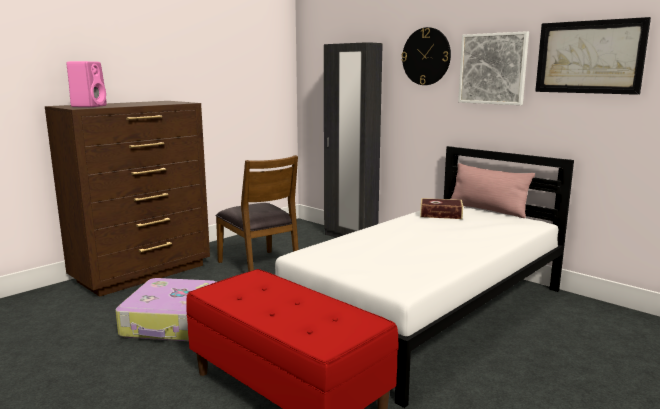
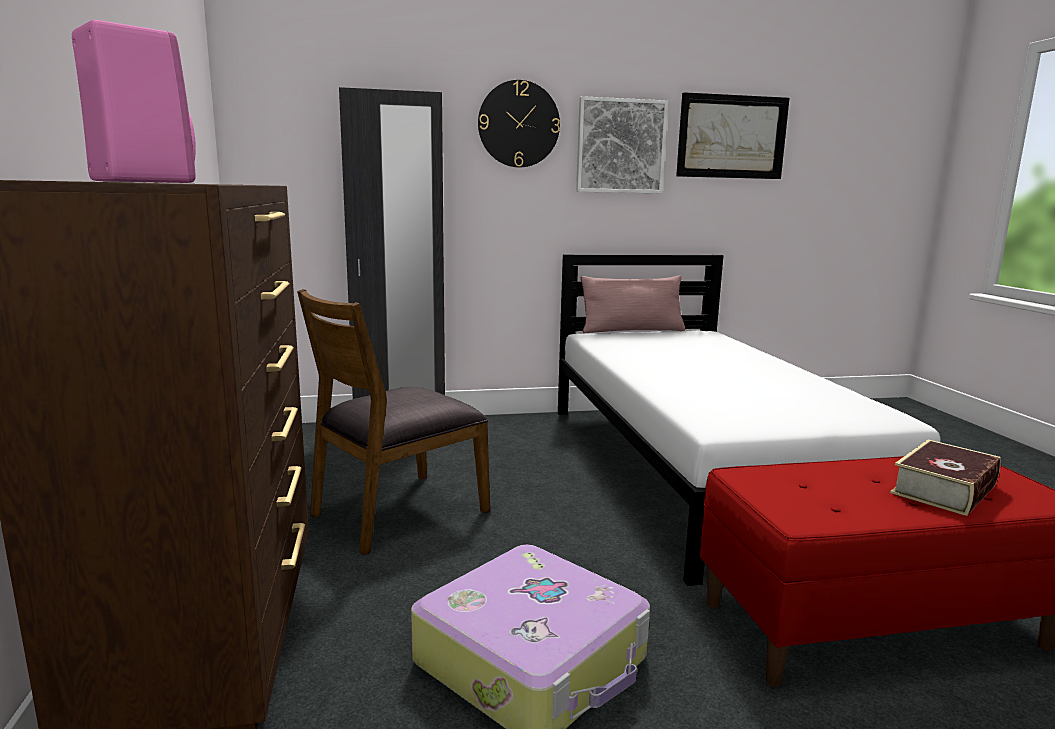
camera: 55 degrees left, 0 degrees up
brown chair [216,155,299,272] -> brown chair turned 135 degrees clockwise [297,289,490,556]
book [420,198,463,219] -> book moved to [890,440,1001,516]

